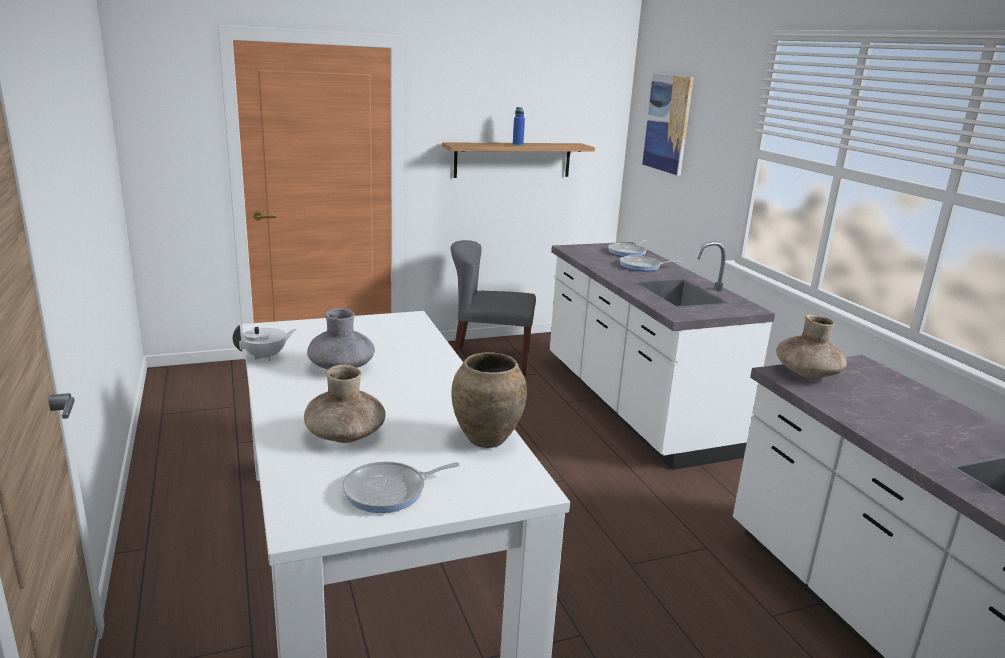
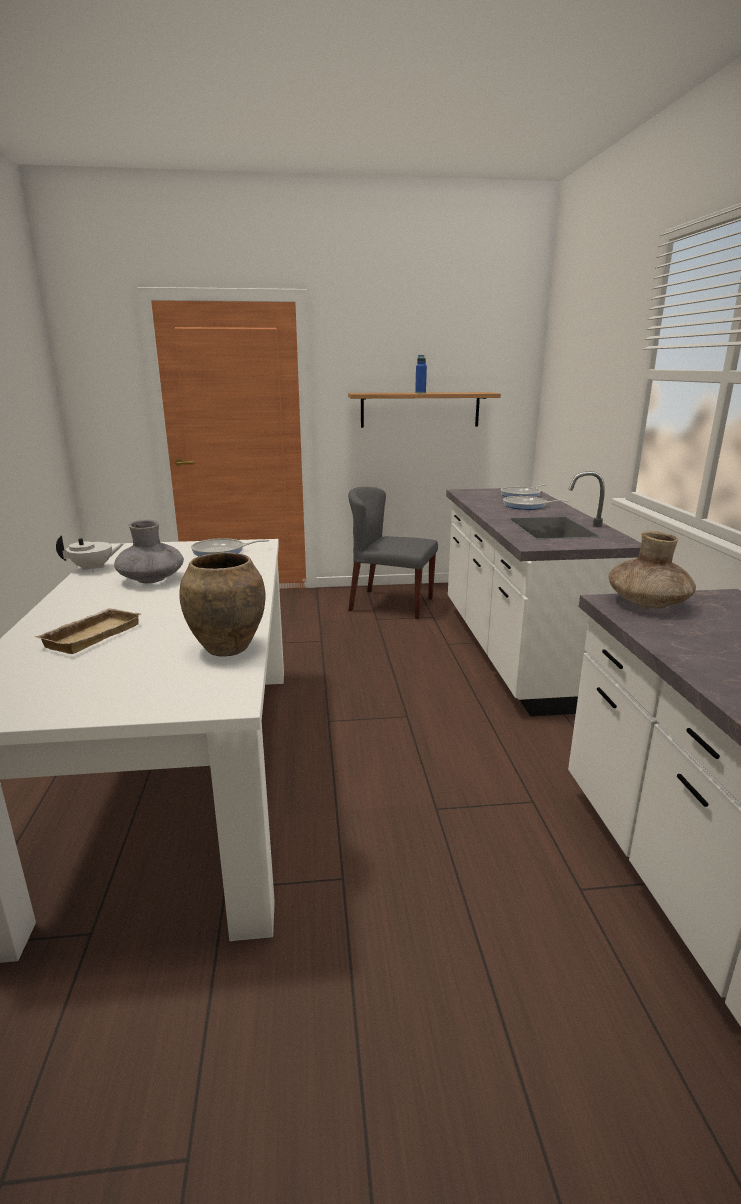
camera: 15 degrees right, 0 degrees up
brown vase [304,365,386,443] -> beige tray [35,608,140,654]
frying pan [342,461,459,513] -> frying pan moved to [191,538,270,557]
picture [642,74,694,175] -> none

